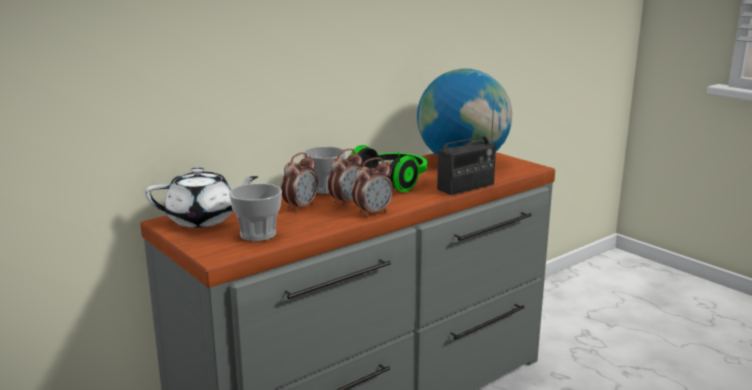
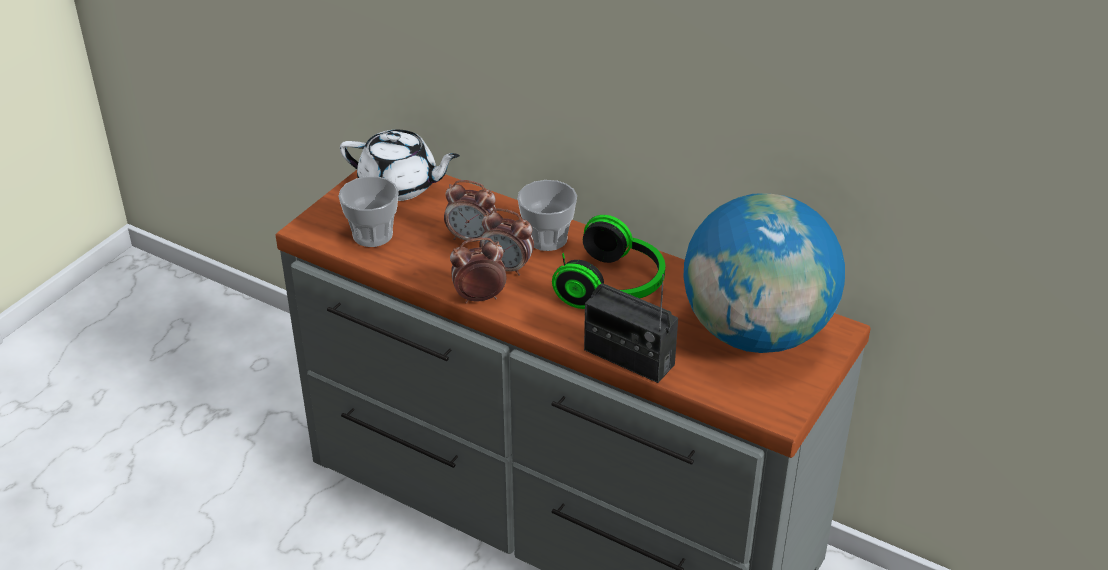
camera: 70 degrees right, 20 degrees up
white teapot [145,167,259,227] -> white teapot turned 45 degrees counterclockwise [340,130,460,201]
alarm clock [352,158,393,217] -> alarm clock turned 135 degrees clockwise [450,237,507,304]

